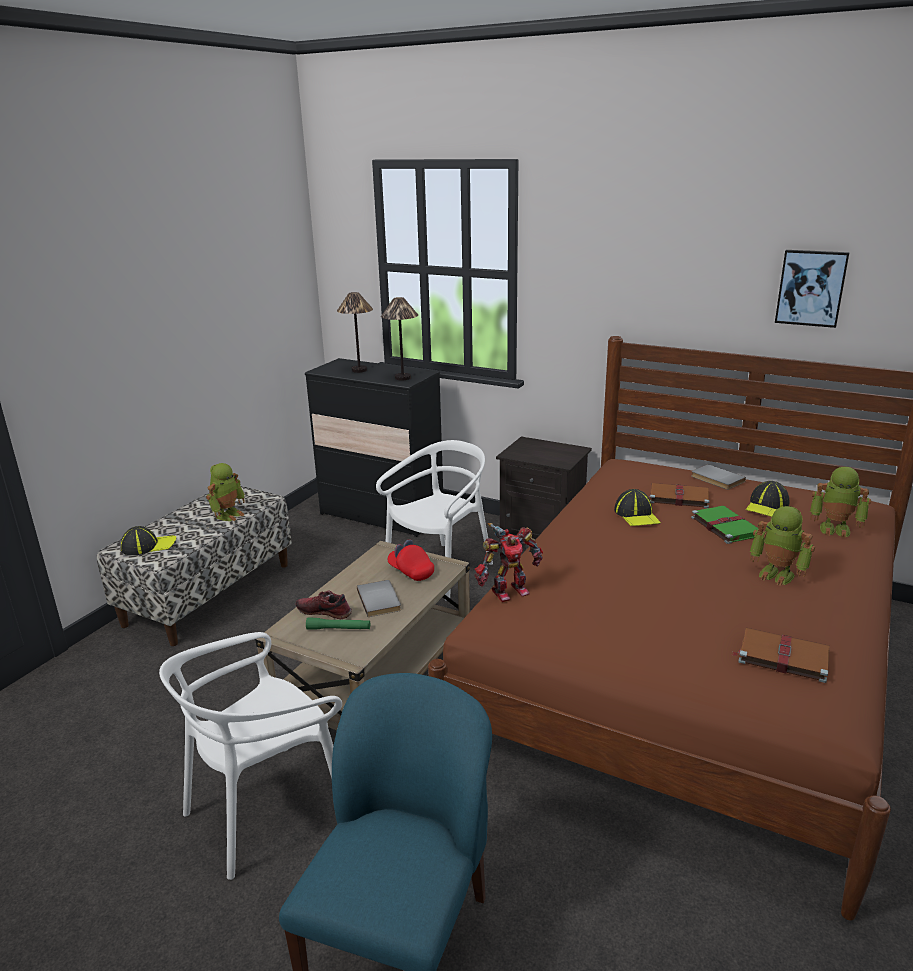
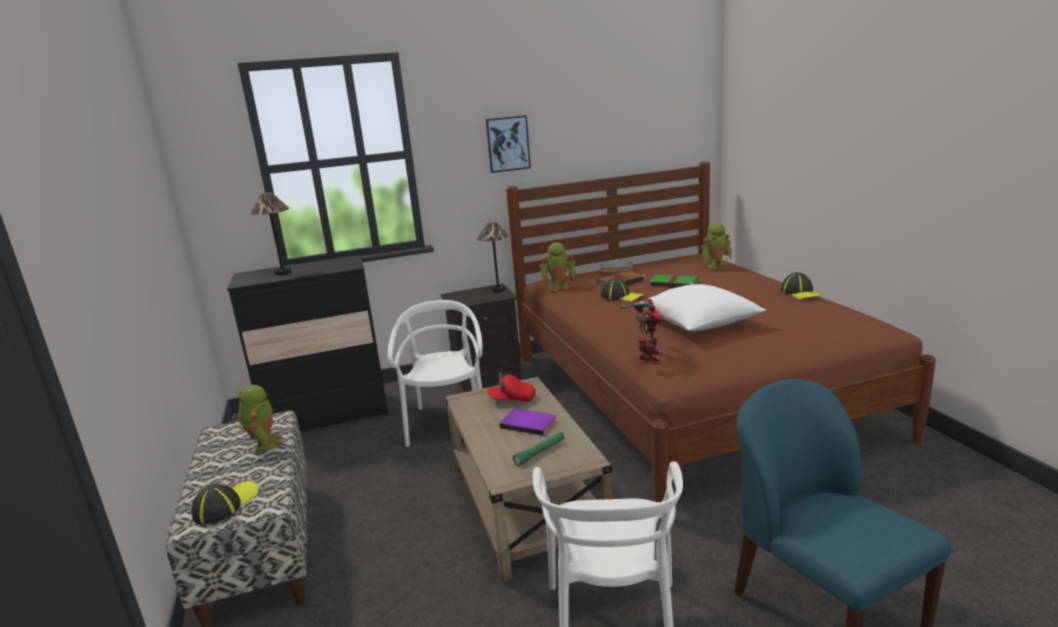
camera: 45 degrees left, 5 degrees down
shoe [296,590,352,619] -> none
grey book [357,580,401,617] -> purple book [499,409,557,436]
table lamp [381,297,418,381] -> table lamp moved to [477,222,509,292]
brown book [733,628,830,683] -> none
cap [746,481,790,517] -> cap moved to [781,272,822,299]
toy robot [750,506,815,586] -> toy robot moved to [539,242,576,291]
picture [775,250,850,328] -> picture moved to [486,115,531,173]
none -> white pillow [638,284,766,331]

